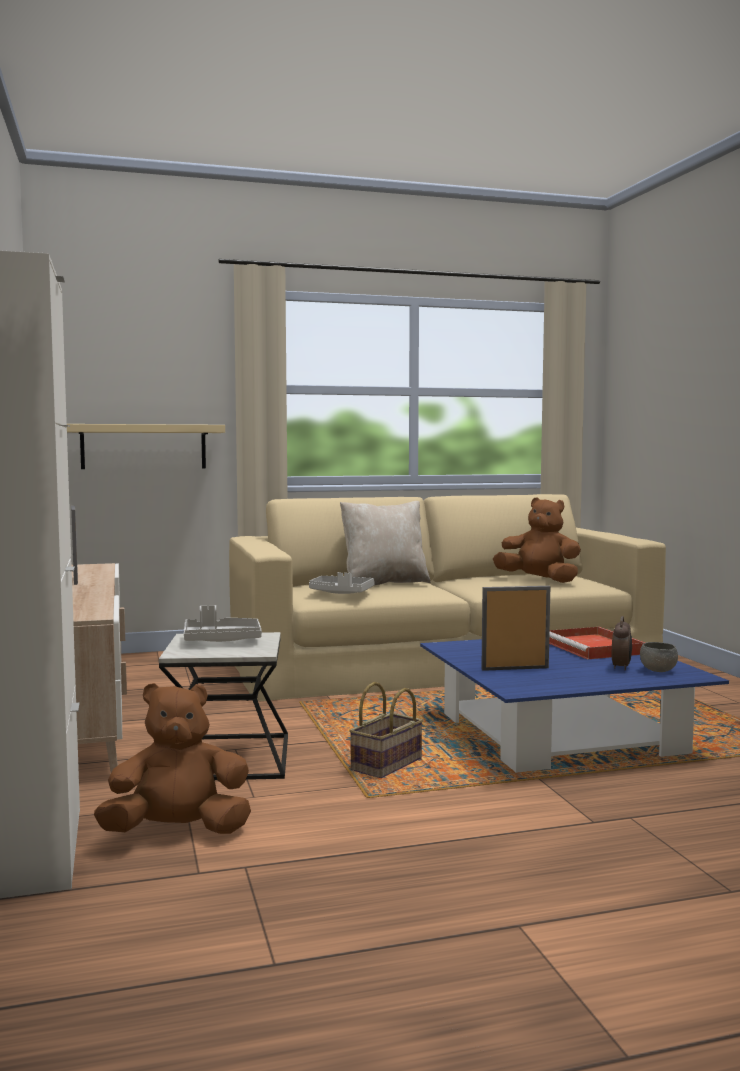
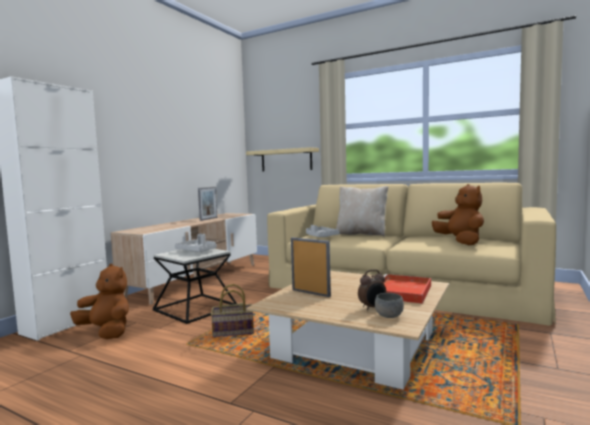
camera: 45 degrees right, 0 degrees up
blue coffee table [420,639,729,773] -> beige coffee table [247,271,449,390]

